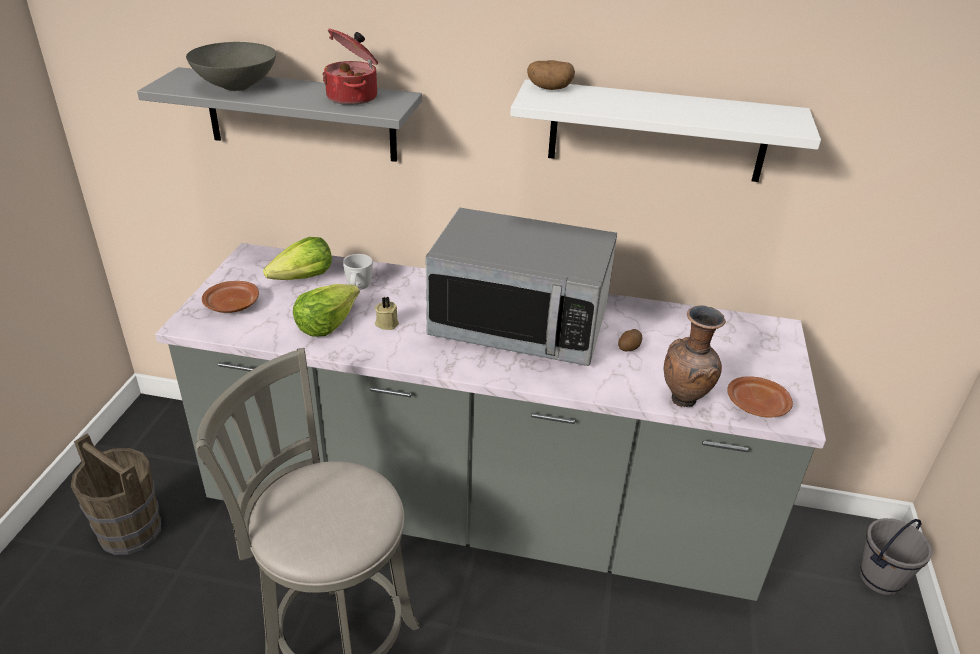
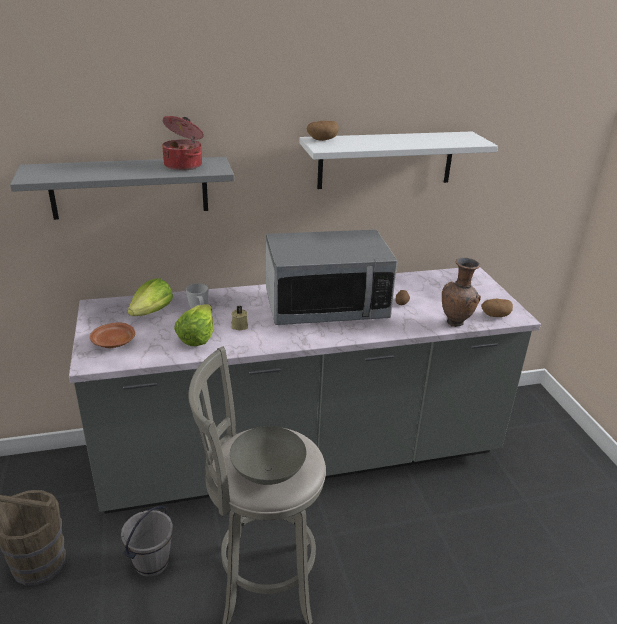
camera: 25 degrees left, 5 degrees down
grey bowl [186,42,276,91] -> grey bowl moved to [230,426,306,485]
brown plate [727,376,793,418] -> potato [481,299,513,317]
grey bucket [860,518,932,595] -> grey bucket moved to [121,506,173,577]

